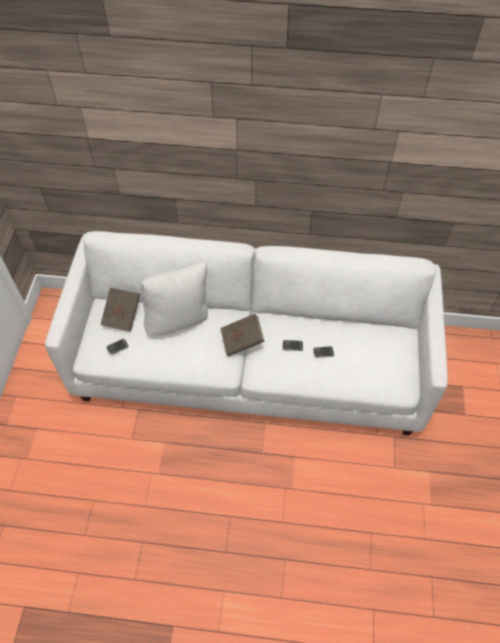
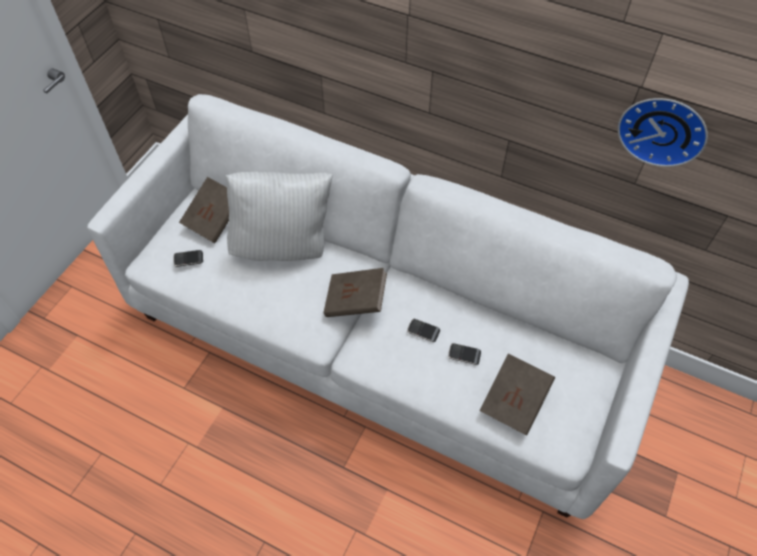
camera: 20 degrees right, 0 degrees up
none -> brown book [479,354,555,436]
none -> wall clock [618,98,708,167]

